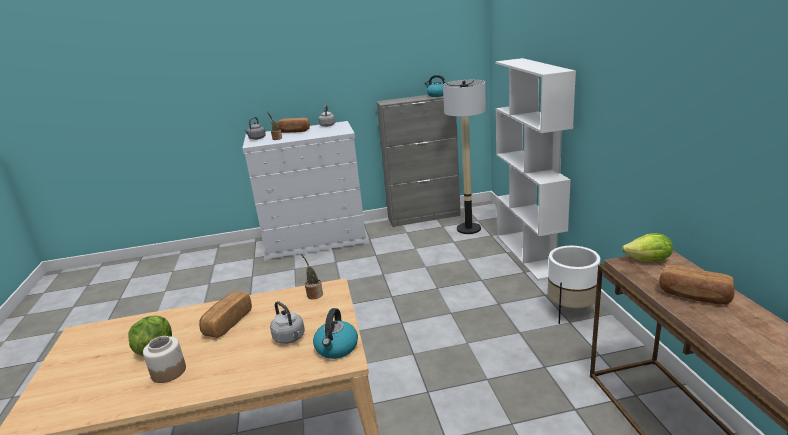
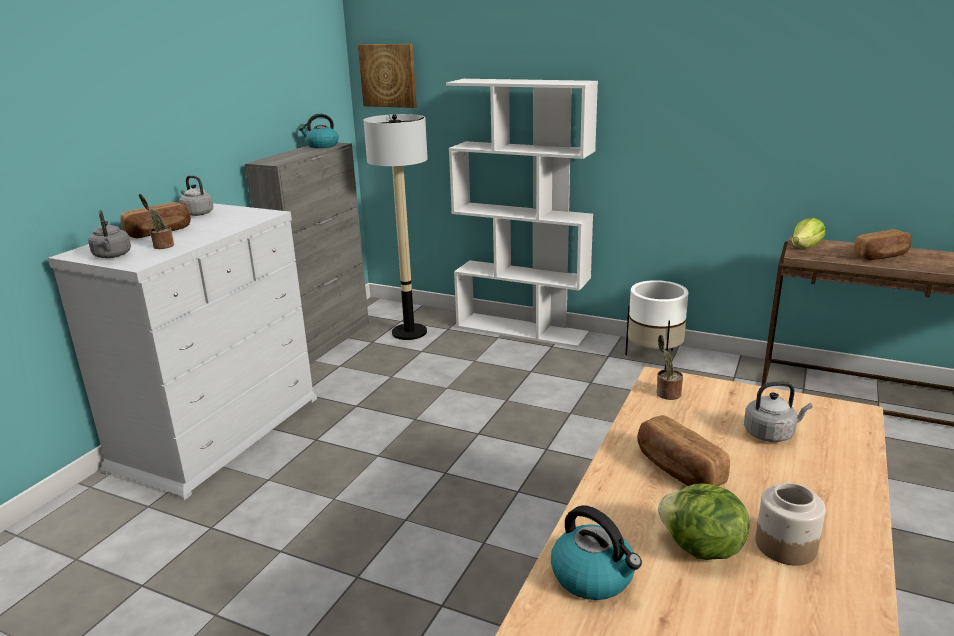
camera: 55 degrees left, 0 degrees up
kettle [313,308,358,359] -> kettle moved to [551,505,642,600]
none -> picture [358,44,417,108]

